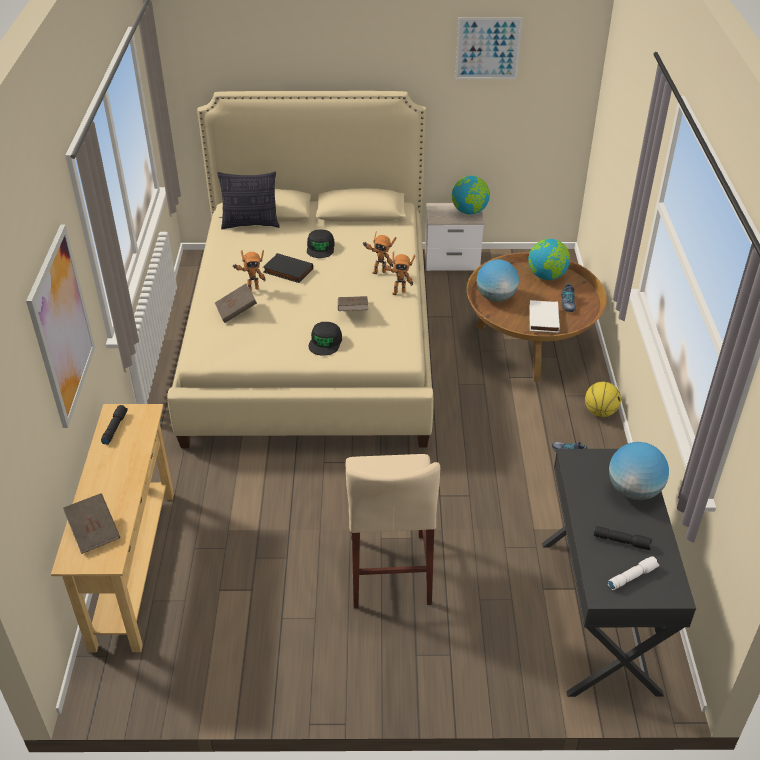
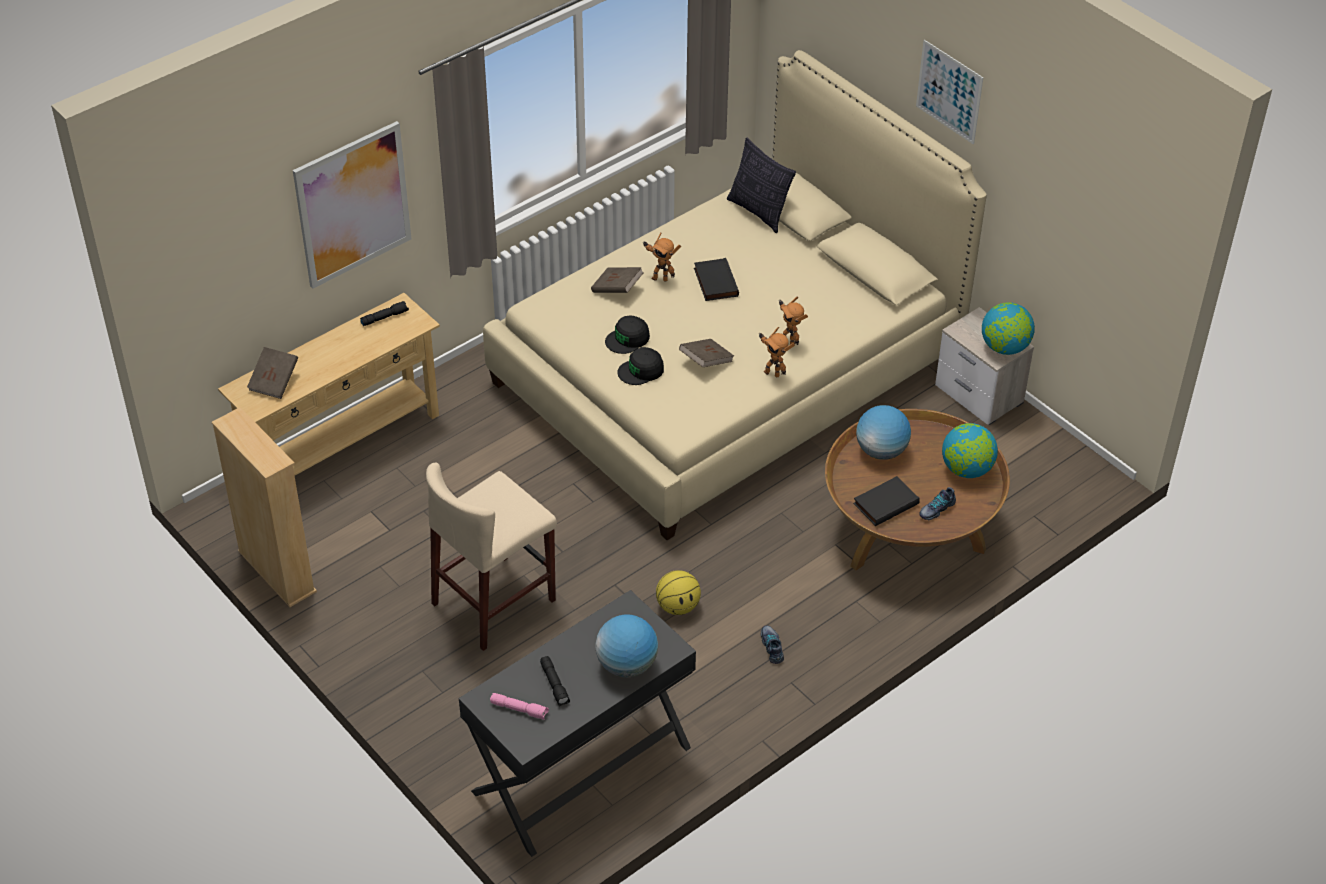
camera: 50 degrees right, 5 degrees up
black cap [307,229,334,258] -> black cap moved to [605,316,650,354]
picture [455,17,523,79] -> picture moved to [916,40,983,144]
white book [529,300,560,333] -> black book [853,476,920,526]
basketball [585,382,621,417] -> basketball moved to [656,570,701,615]
white flashlight [608,556,659,590] -> pink flashlight [490,693,549,720]
none -> beige bookcase [212,407,317,607]

